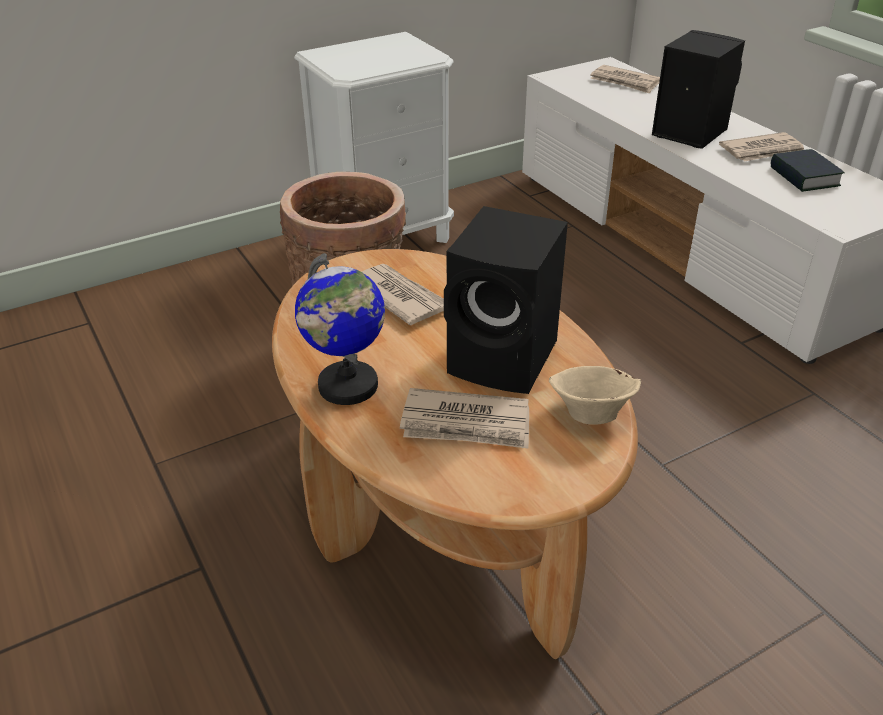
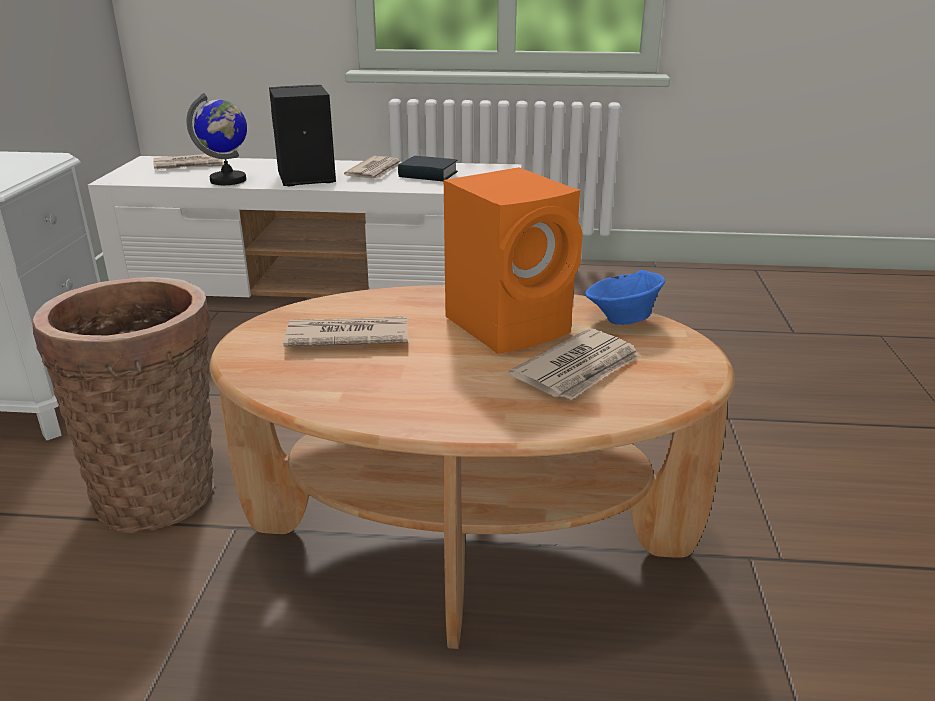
camera: 55 degrees left, 10 degrees down
globe [295,253,385,405] -> globe moved to [187,93,247,185]
black speaker [444,206,568,394] -> orange speaker [444,167,583,354]
beige bowl [549,366,641,425] -> blue bowl [585,270,665,325]

